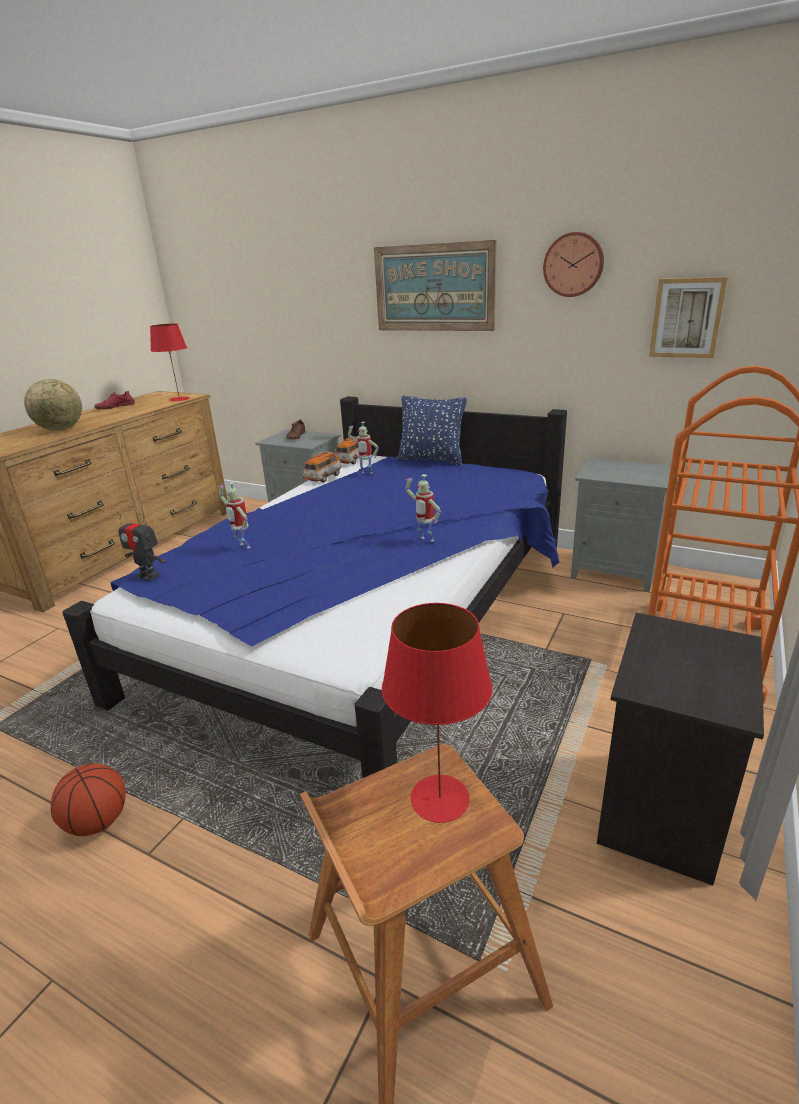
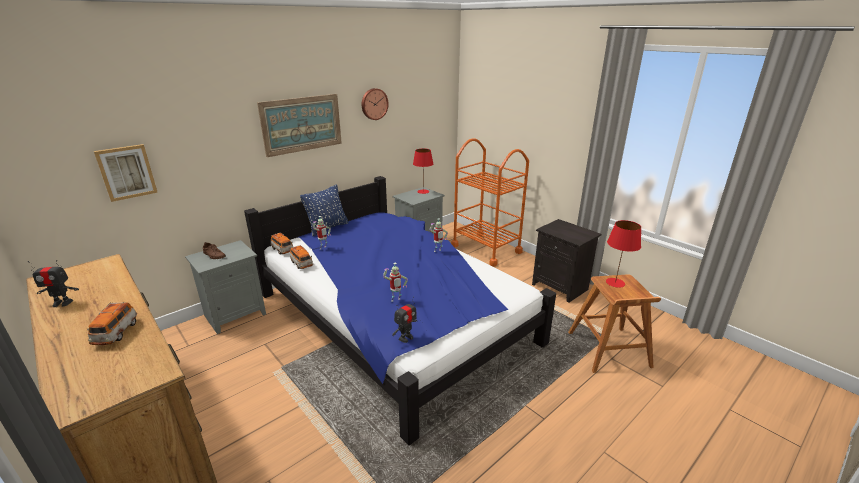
camera: 70 degrees left, 0 degrees up
globe [24,379,82,431] -> toy car [87,302,137,345]
basketball [51,763,126,836] -> none
red shoe [94,391,135,410] -> toy robot [28,260,79,307]
red table lamp [150,324,190,401] -> red table lamp moved to [413,149,433,194]
picture [649,277,728,358] -> picture moved to [94,144,158,202]

